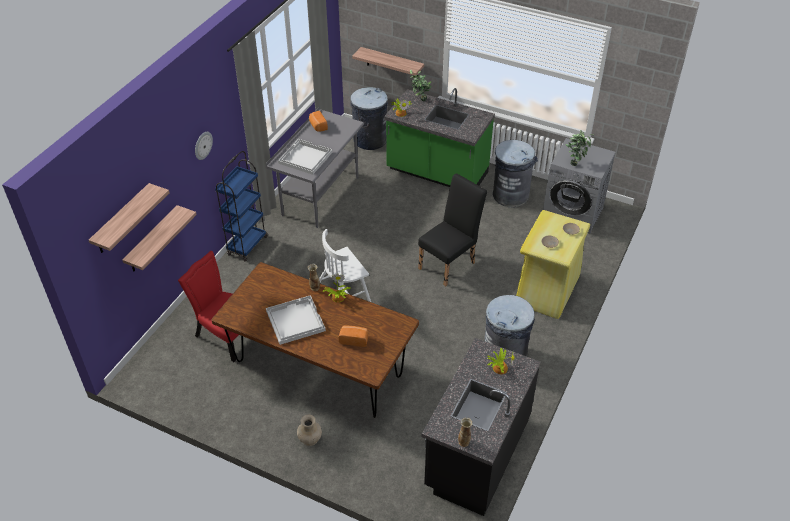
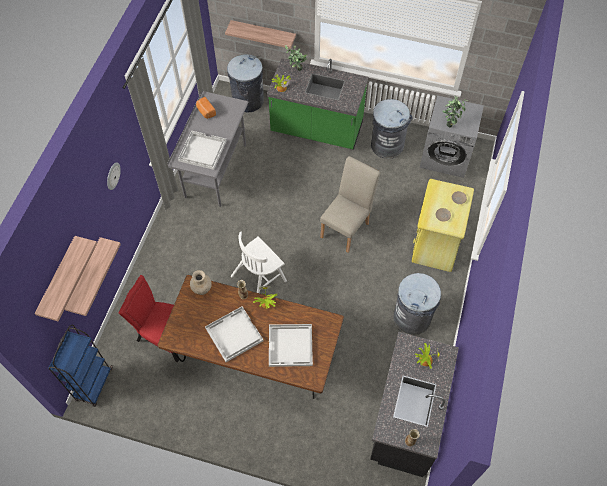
camera: 10 degrees left, 15 degrees up
blue cart [215,151,268,262] -> blue cart moved to [48,325,113,407]
beige vase [297,414,322,446] -> beige vase moved to [190,270,212,295]
bread [339,325,368,347] -> white tray [269,324,313,367]
black chair [418,174,487,286] -> beige chair [320,156,380,253]

